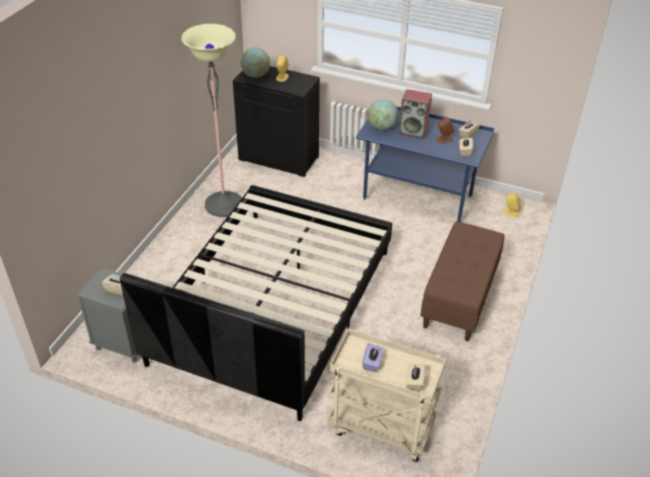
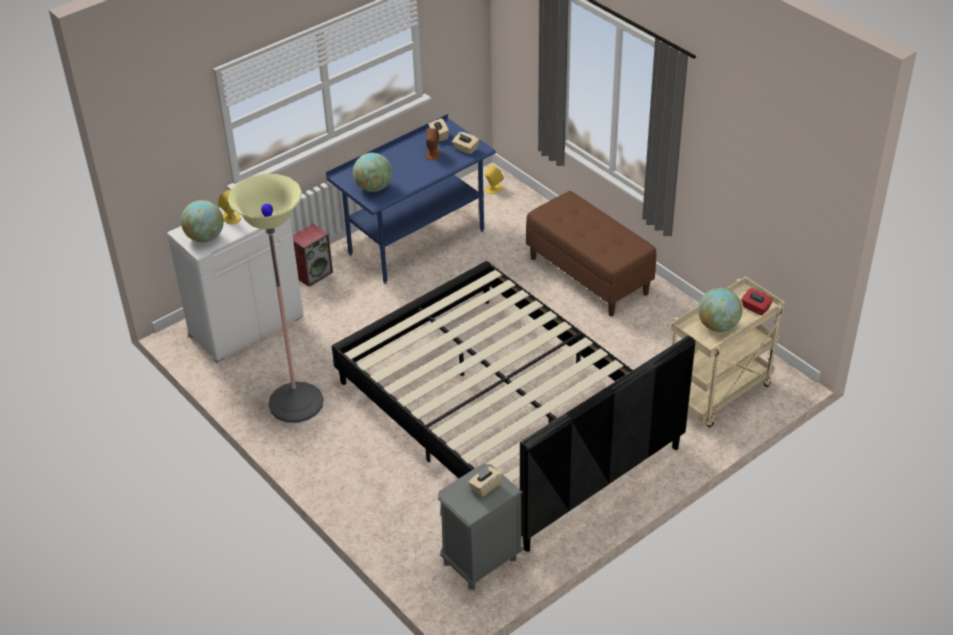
camera: 60 degrees left, 0 degrees up
black cabinet [233,66,320,177] -> white cabinet [167,208,304,362]
purple tissue box [362,343,383,372] -> globe [698,288,742,332]
speaker [399,89,432,139] -> speaker moved to [293,224,333,287]
beige tissue box [406,364,426,392] -> red tissue box [741,288,773,316]

